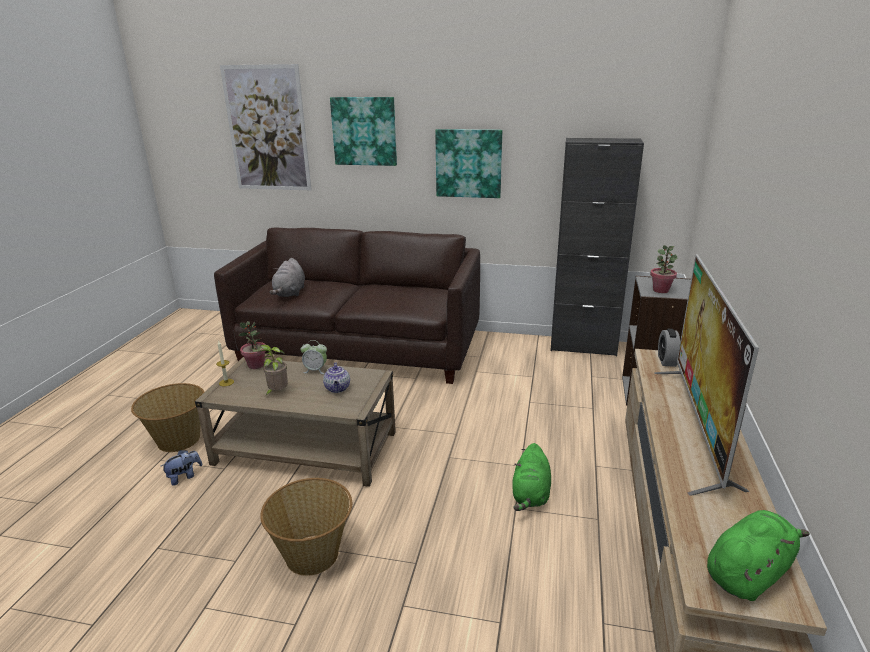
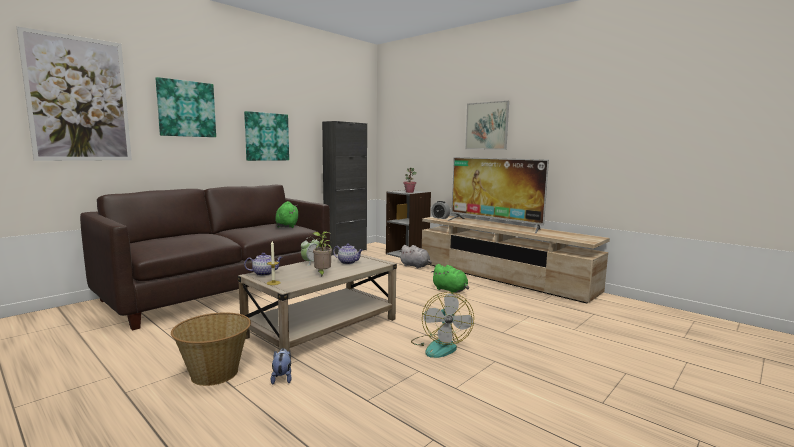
camera: 60 degrees left, 15 degrees down
potted plant [238,321,266,369] -> teapot [244,253,283,276]
basket [260,478,352,576] -> fan [411,292,474,358]
grey plush toy [269,258,305,297] -> grey plush toy moved to [399,245,432,268]
green plush toy [707,510,810,601] -> green plush toy moved to [275,201,298,228]
none -> picture [465,101,509,150]

